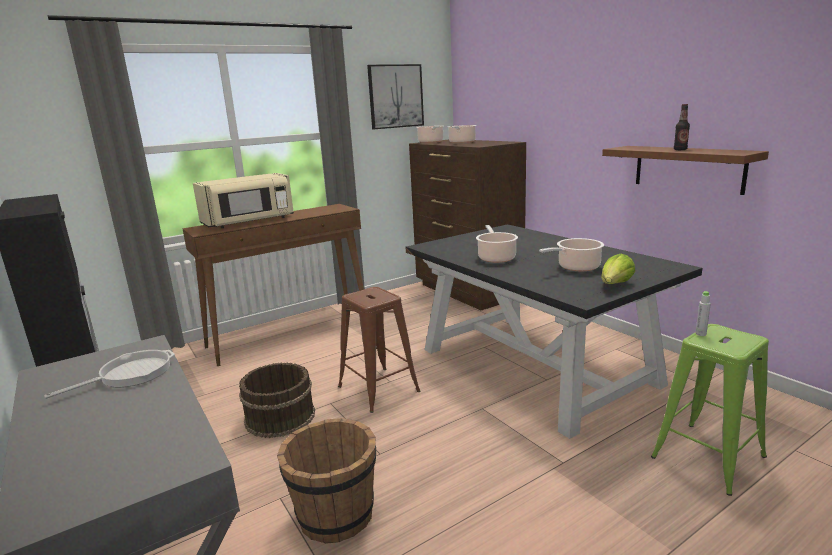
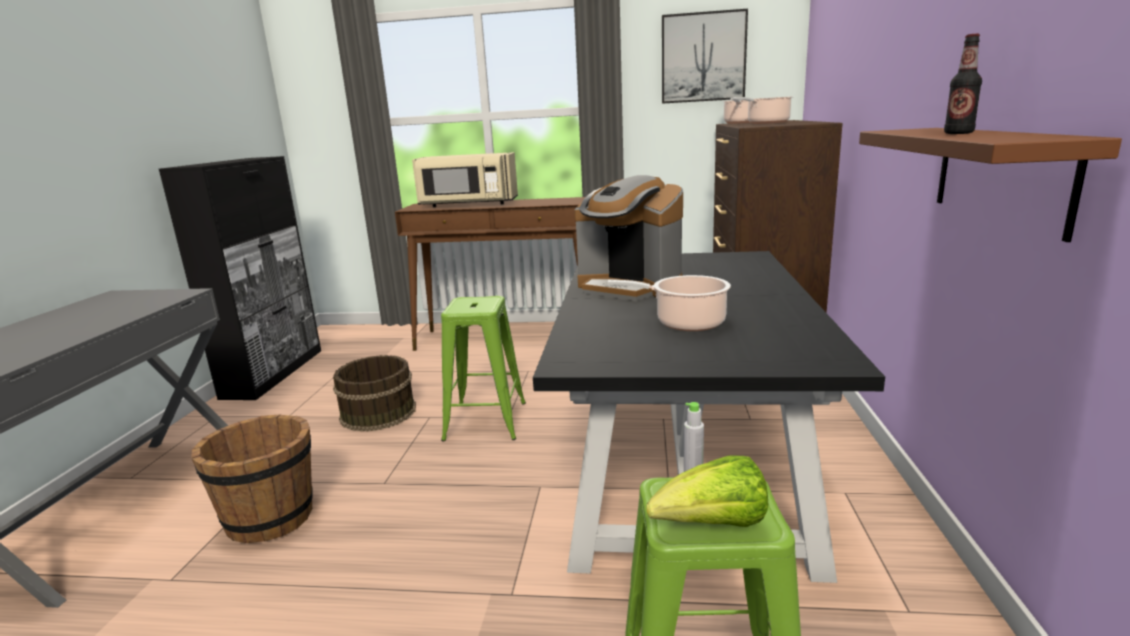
camera: 40 degrees right, 0 degrees up
frying pan [44,350,175,399] -> none
brown stool [338,287,420,413] -> green stool [441,296,526,442]
cooking pot [476,225,518,263] -> coffee machine [574,175,683,301]
lettuce [601,254,635,284] -> lettuce moved to [646,455,768,527]

